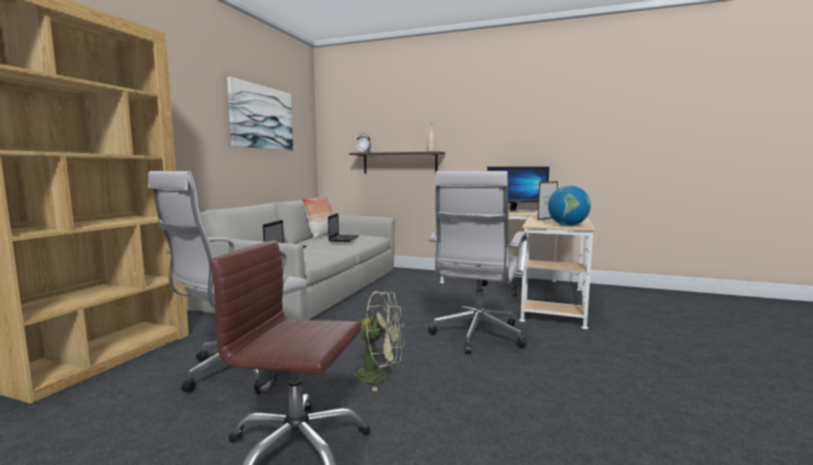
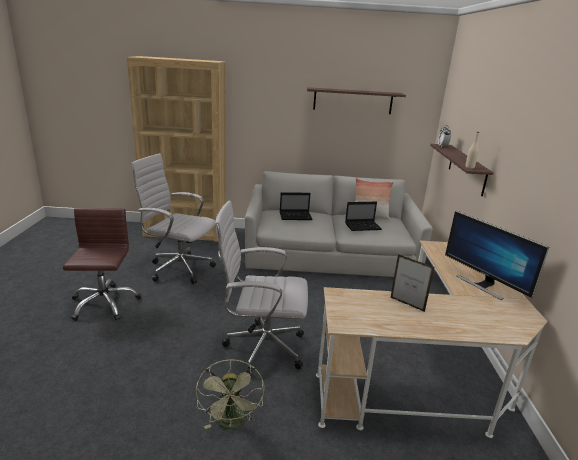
camera: 70 degrees right, 15 degrees up
picture [227,77,293,151] -> shelf [307,87,406,114]
green fan [349,291,404,391] -> green fan moved to [196,359,264,429]
globe [548,186,591,226] -> none

